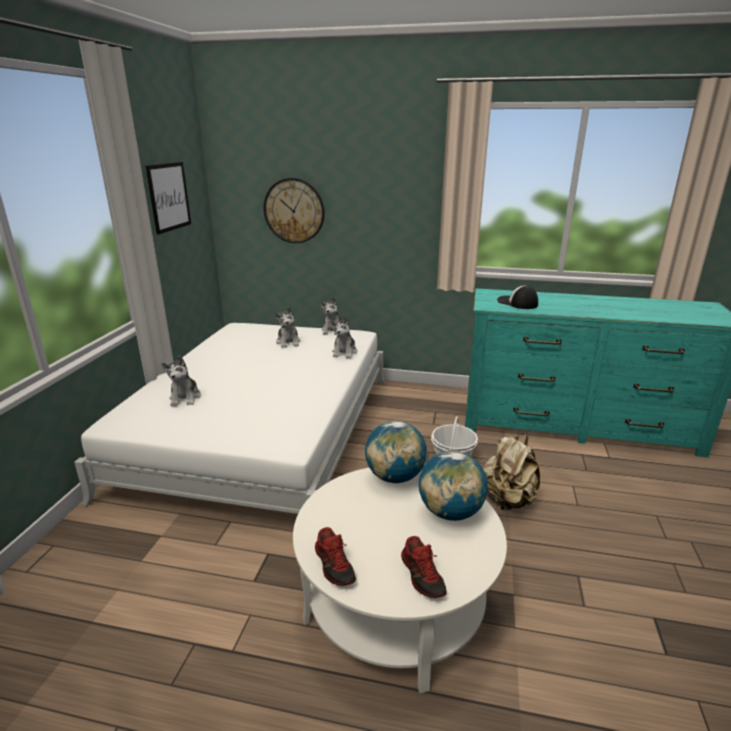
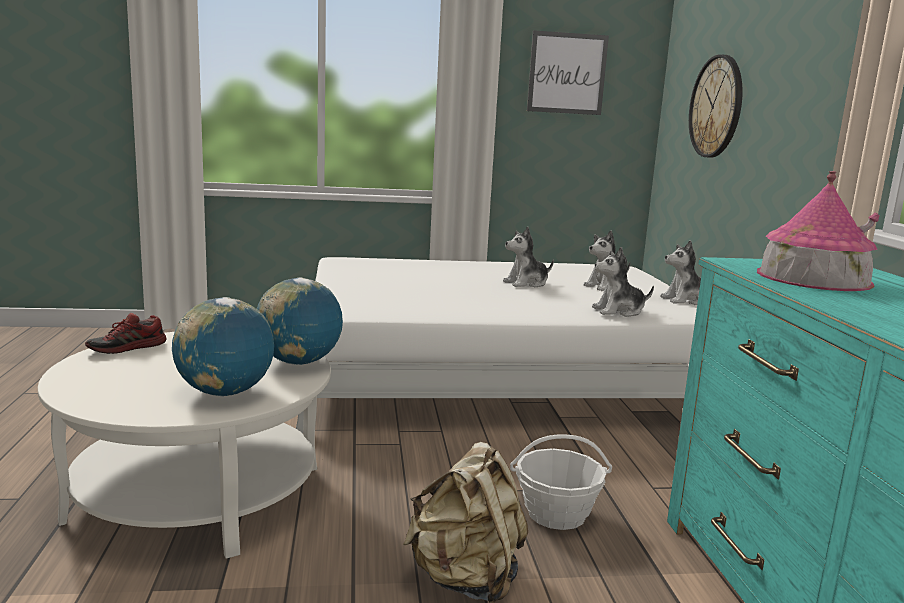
camera: 70 degrees right, 10 degrees down
plush toy [162,356,201,406] -> plush toy moved to [503,227,554,288]
shoe [401,536,447,598] -> none
cap [497,286,538,309] -> toy house [757,171,879,291]

